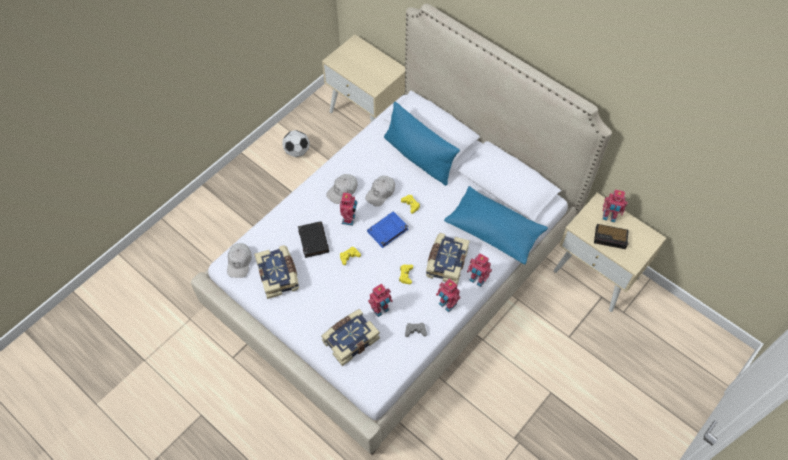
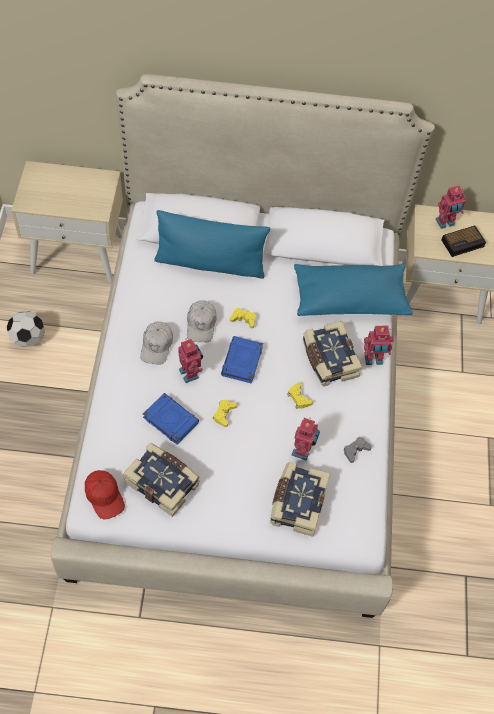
camera: 40 degrees left, 0 degrees up
white cap [227,243,252,278] -> red cap [85,470,125,519]
black book [298,221,329,258] -> blue book [143,393,199,445]
toy robot [436,279,460,312] -> none

